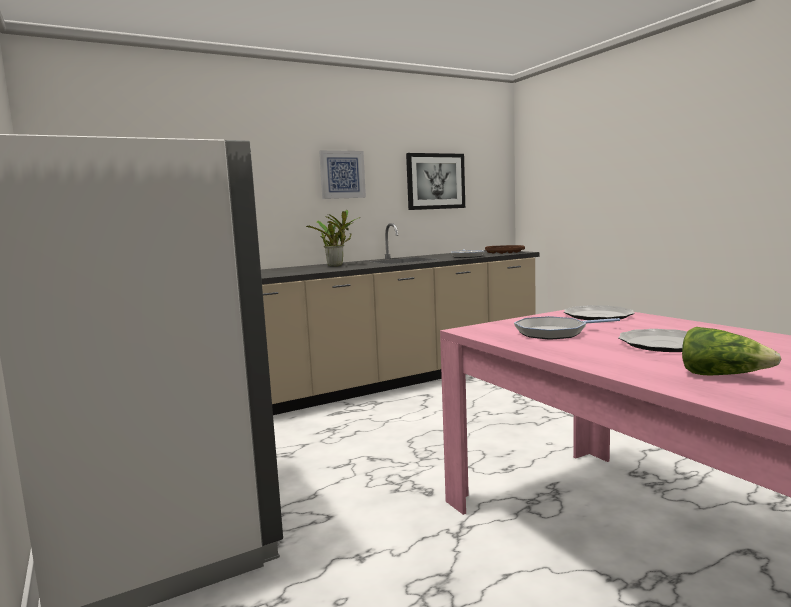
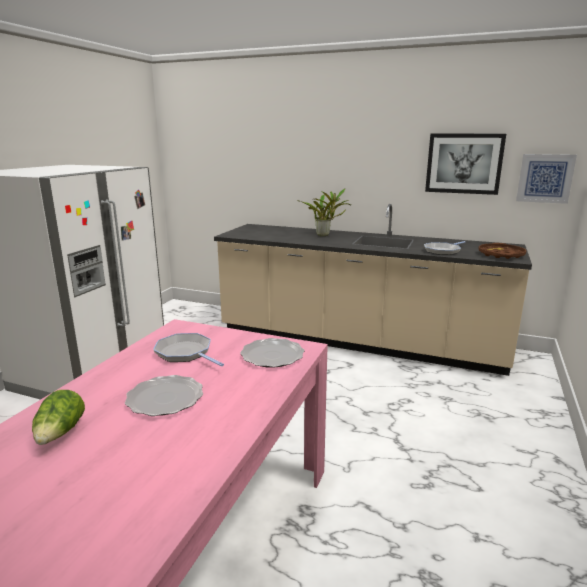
camera: 50 degrees right, 10 degrees up
picture [319,150,366,199] -> picture moved to [516,154,577,204]

